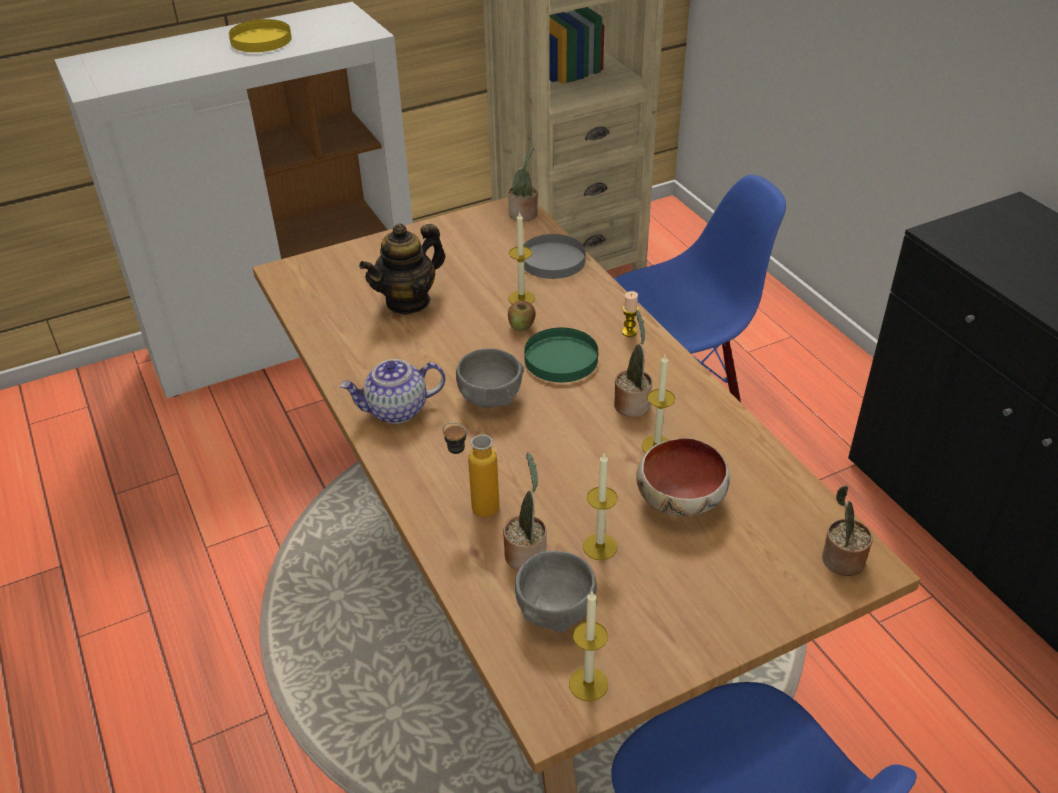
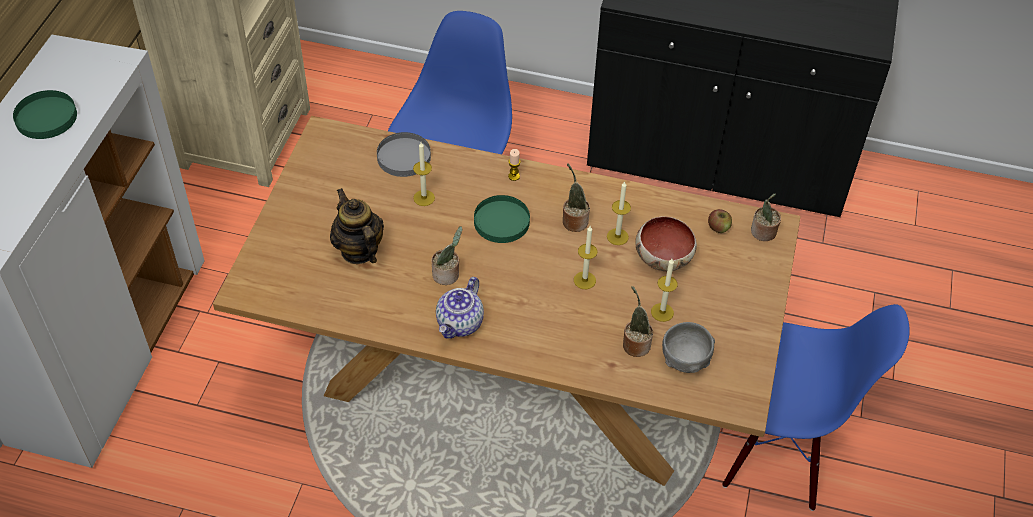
camera: 50 degrees left, 10 degrees up
yellow plate [229,19,292,52] -> green plate [13,90,77,139]
teapot [359,224,445,315] -> teapot turned 150 degrees clockwise [330,188,384,264]
bottle [442,422,499,517] -> none
grey bowl [456,348,524,408] -> none
potted plant [508,147,538,222] -> potted plant moved to [432,226,462,285]
apple [508,301,536,331] -> apple moved to [708,209,732,233]
candle [569,591,608,701] -> candle moved to [574,226,597,289]

